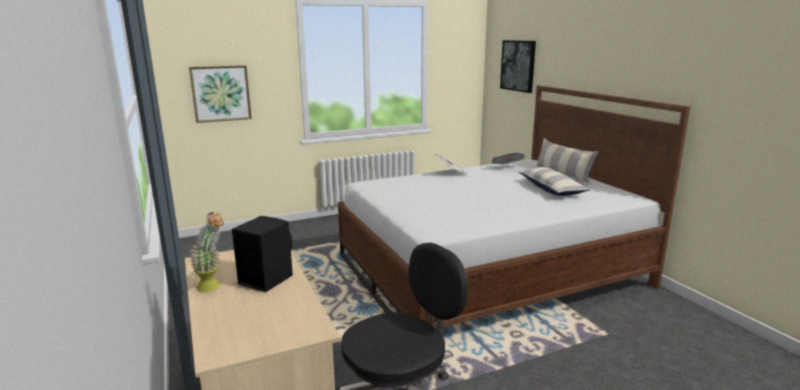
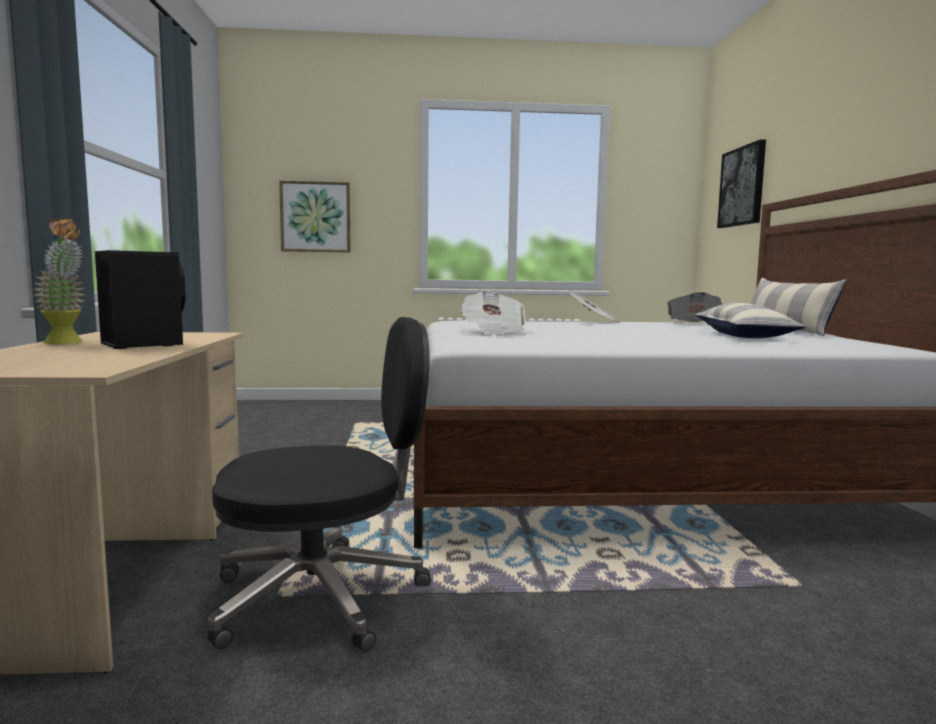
camera: 20 degrees right, 10 degrees down
none -> newspaper [460,291,525,335]

